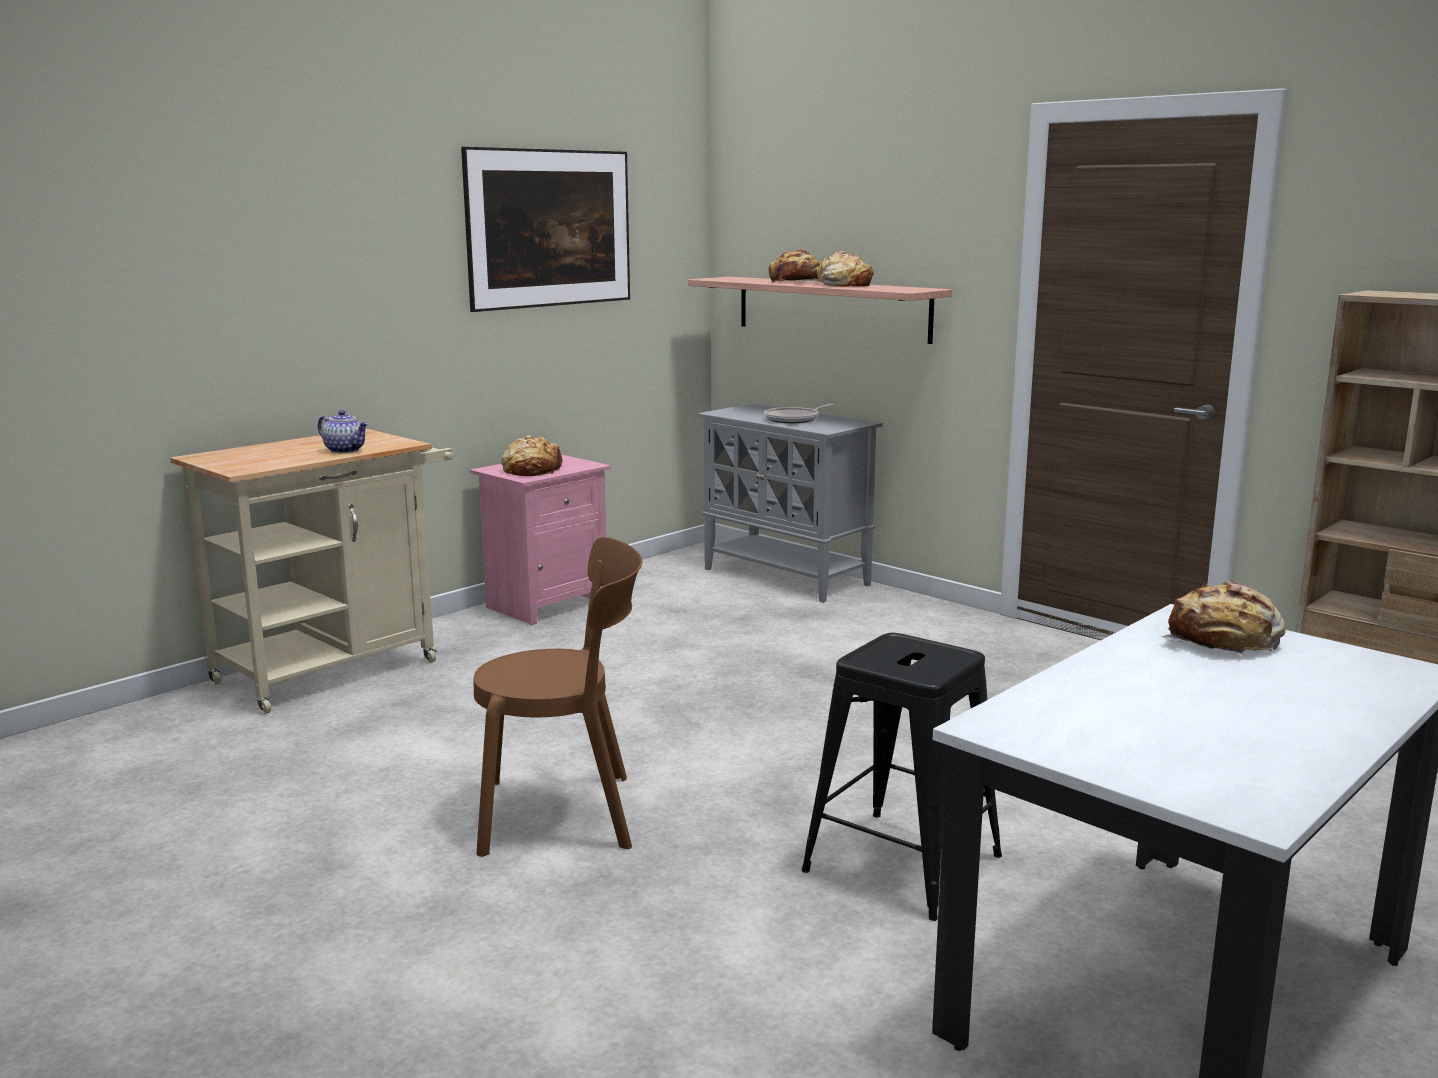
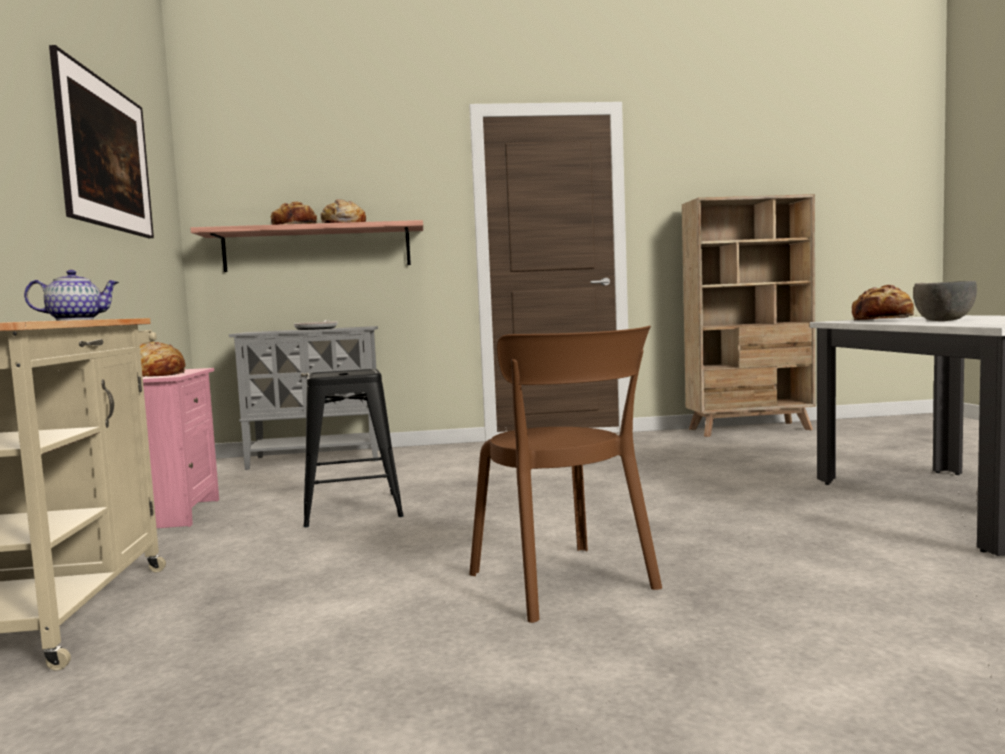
camera: 50 degrees left, 10 degrees down
brown chair [473,537,642,857] -> brown chair turned 120 degrees clockwise [469,326,662,623]
black stool [801,633,1002,921] -> black stool moved to [303,369,404,527]
none -> grey bowl [913,281,977,321]

